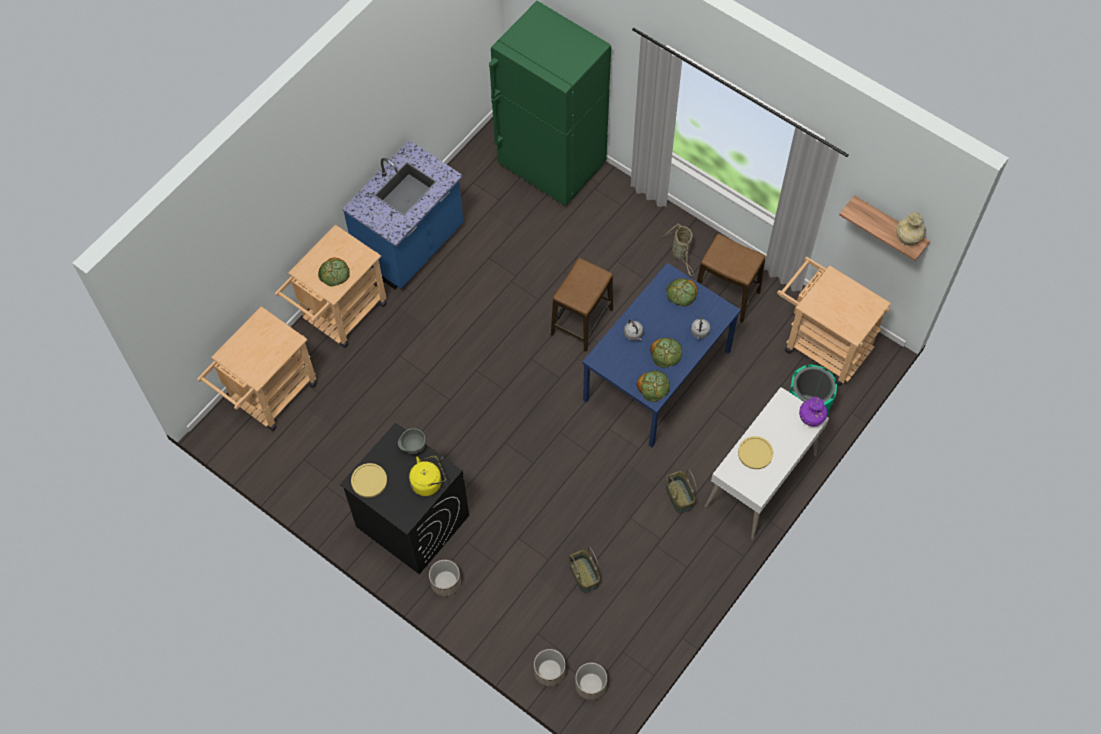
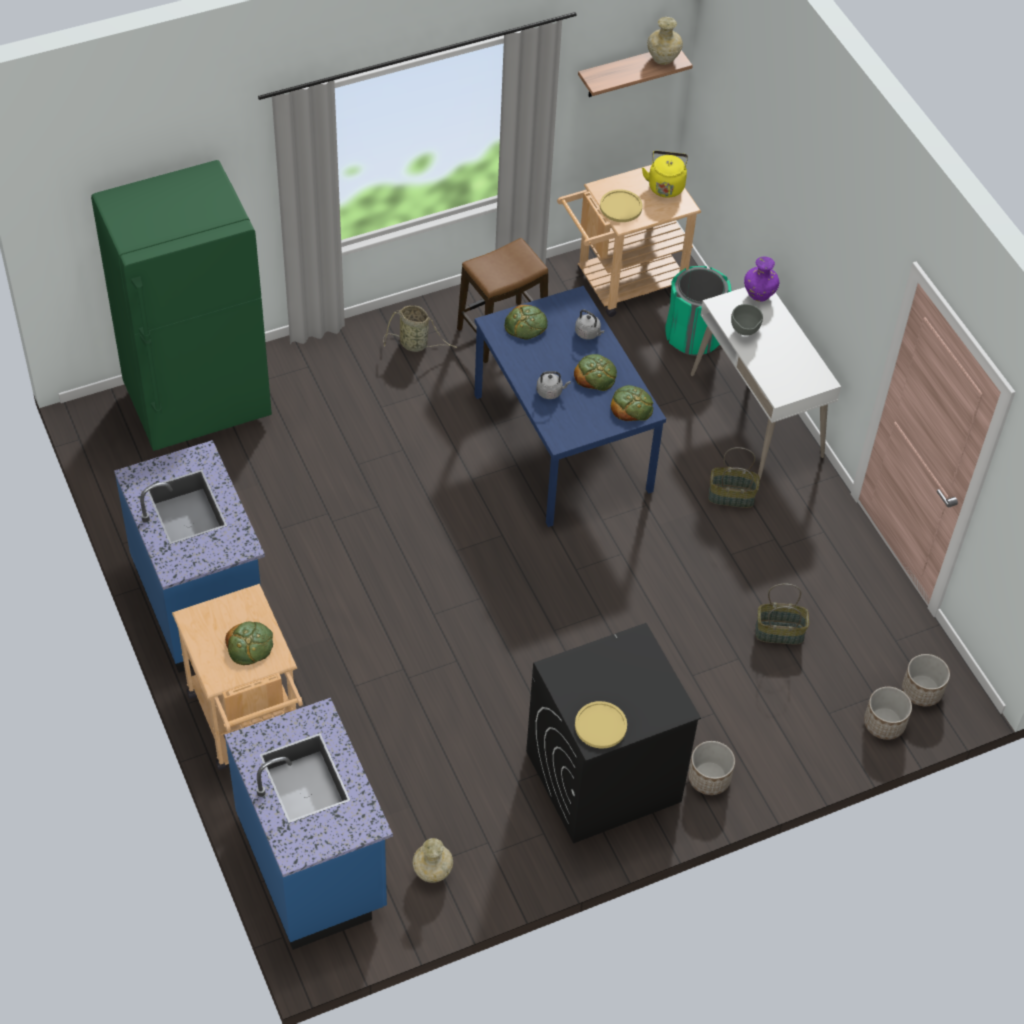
camera: 65 degrees left, 10 degrees down
beige cart [197,306,317,431] -> blue counter [225,698,393,950]
grey bowl [398,428,426,454] -> grey bowl moved to [731,304,763,335]
yellow kettle [409,456,446,496] -> yellow kettle moved to [642,151,688,198]
stool [551,258,613,352] -> none
yellow plate [738,436,773,469] -> yellow plate moved to [600,189,642,222]
none -> beige vase [413,838,453,883]

